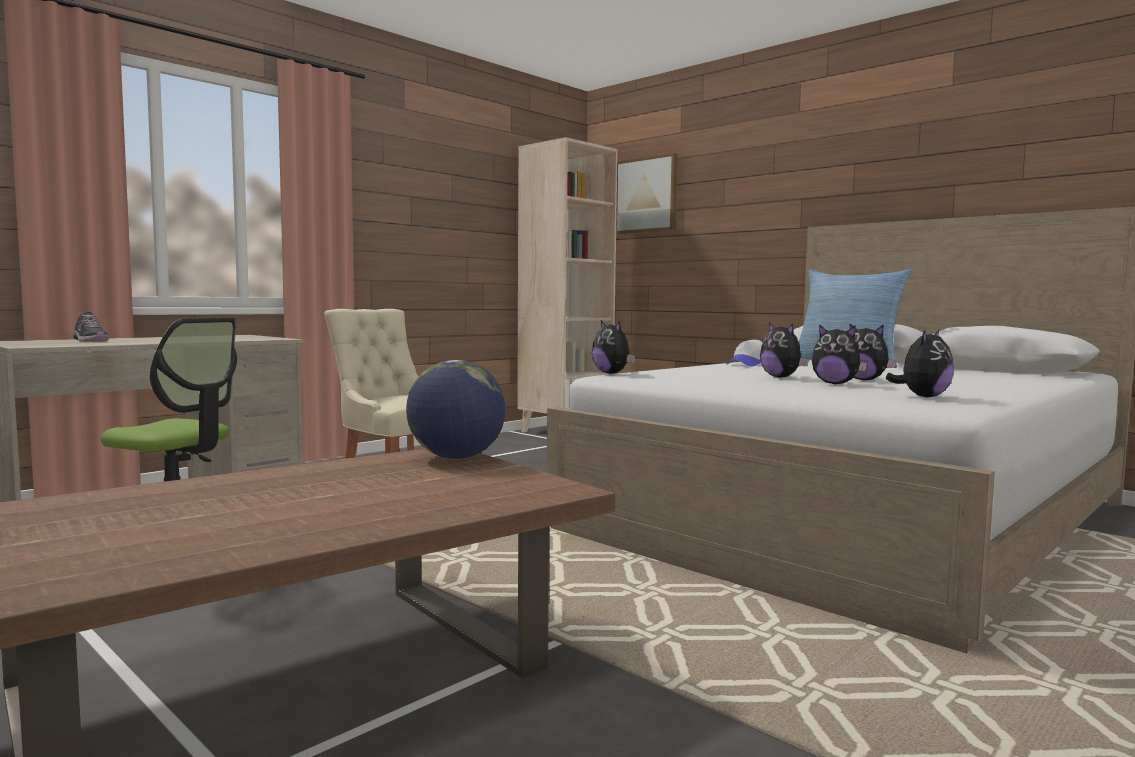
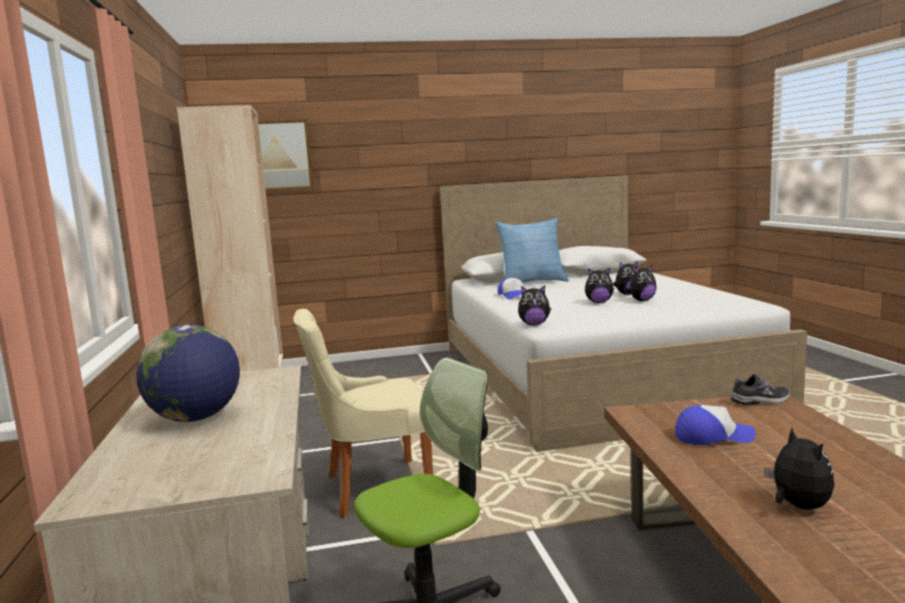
camera: 55 degrees left, 5 degrees up
shoe [73,311,109,341] -> shoe moved to [731,374,790,405]
globe [406,360,506,459] -> globe moved to [136,325,240,422]
plush toy [886,329,954,397] -> plush toy moved to [765,428,834,510]
none -> cap [675,405,756,445]

